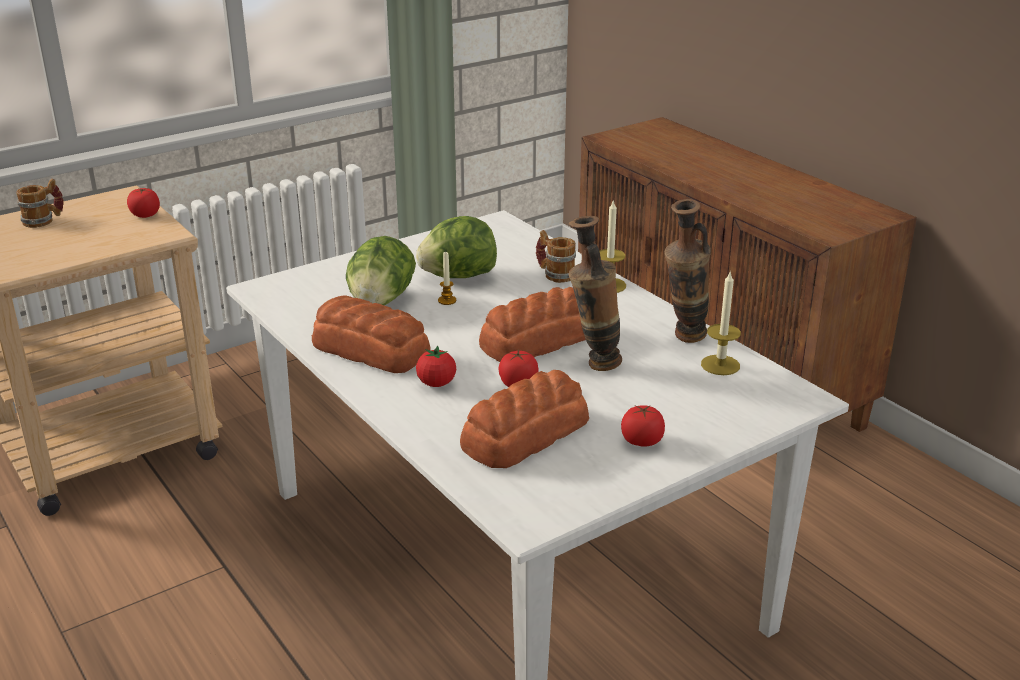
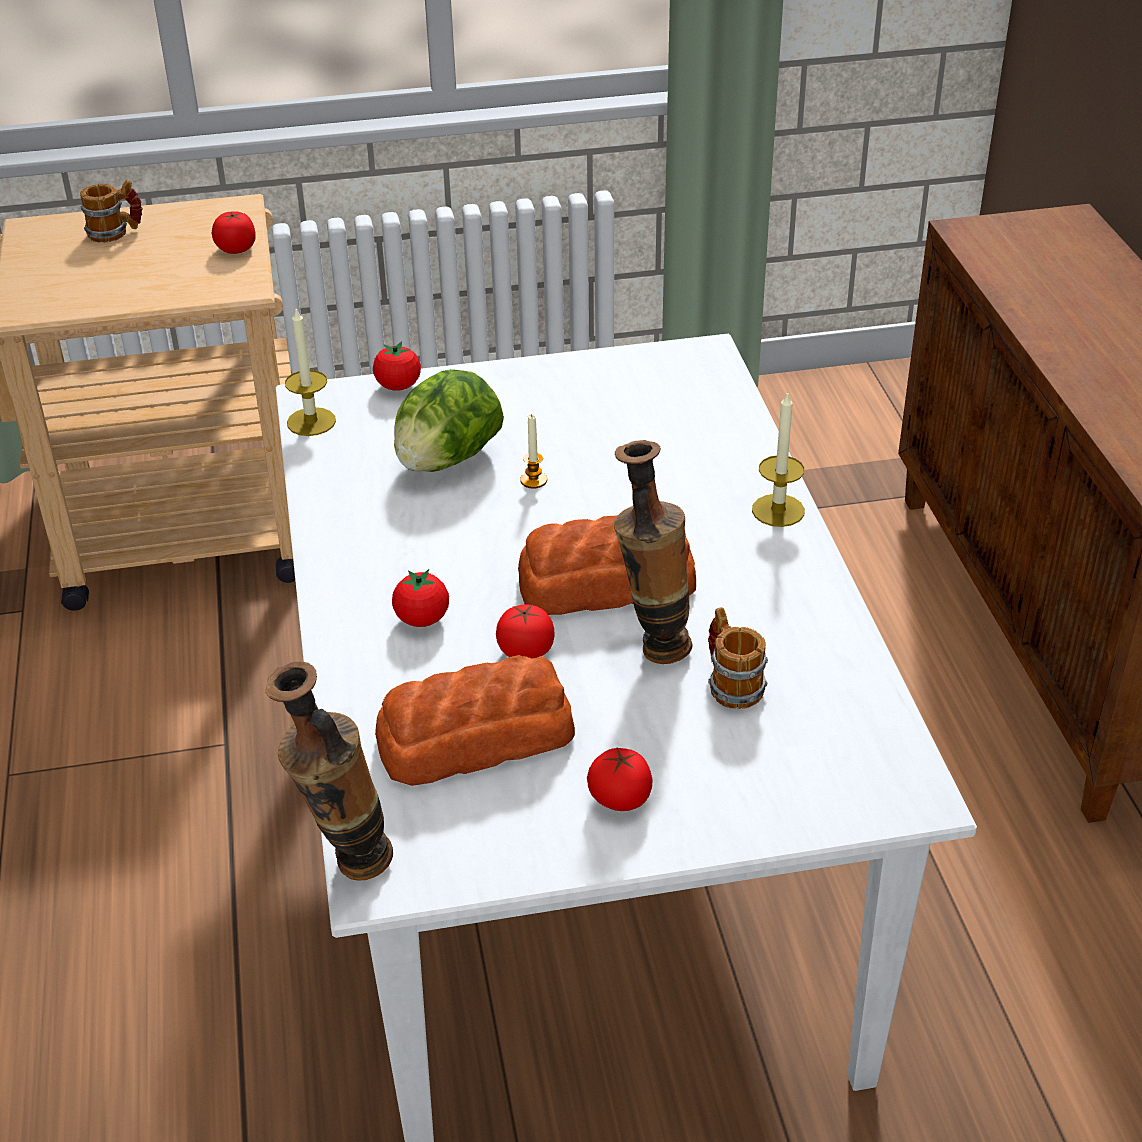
camera: 25 degrees right, 10 degrees up
bread [312,296,430,373] -> none
lettuce [416,216,497,278] -> none
mug [536,230,576,283] -> mug moved to [708,607,768,709]
vase [664,199,711,343] -> vase moved to [265,662,393,880]
candle [701,270,741,375] -> candle moved to [285,308,336,436]
none -> tomato [373,341,421,391]

